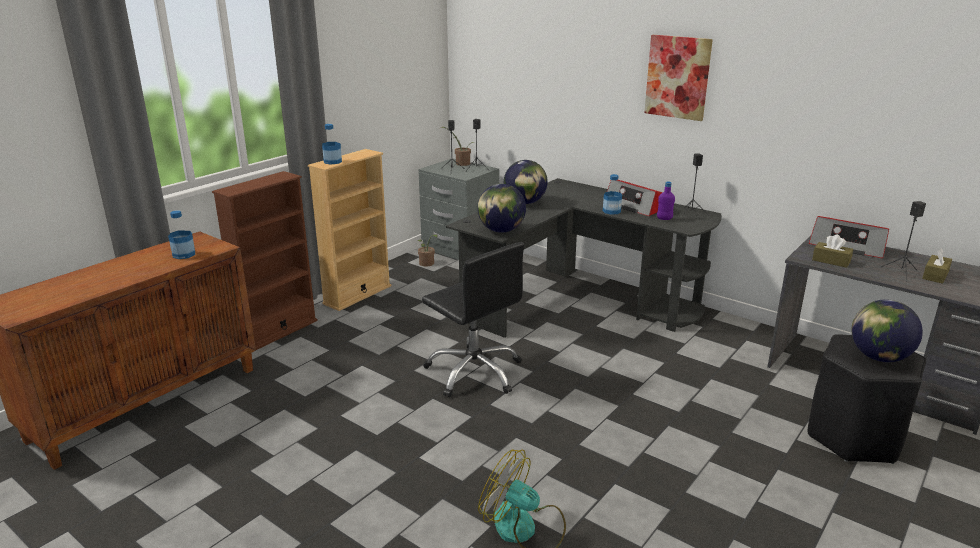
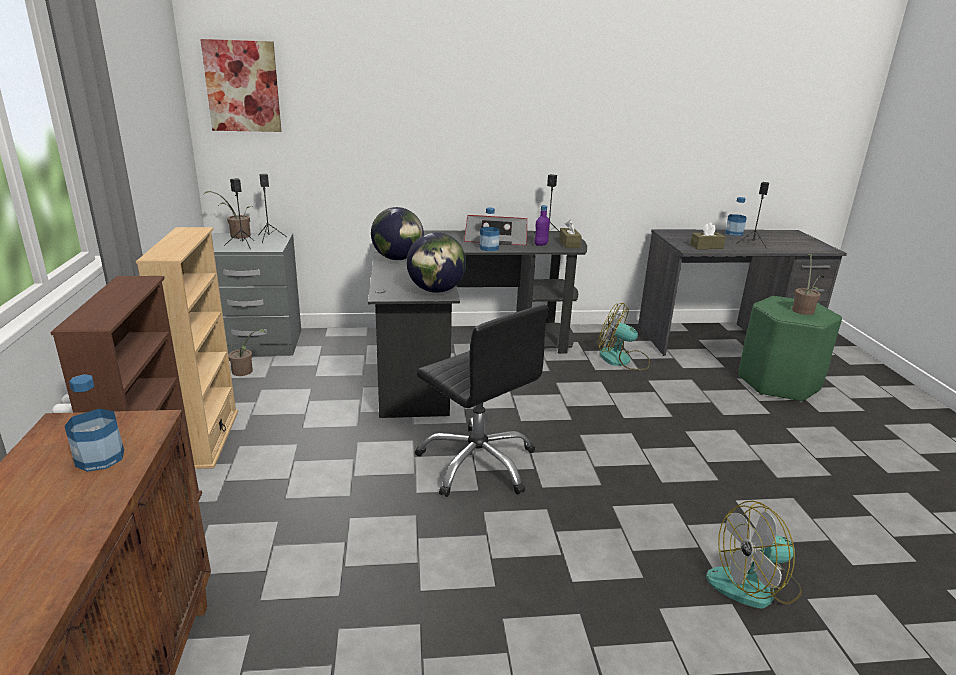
camera: 45 degrees left, 0 degrees up
bottle [322,124,342,165] -> bottle moved to [725,197,747,236]
black office chair [422,242,524,398] -> black office chair turned 45 degrees clockwise [415,305,549,497]
picture [644,35,713,121] -> picture moved to [200,39,281,132]
black stool [808,334,926,464] -> green stool [738,296,842,402]
radio [809,216,889,258] -> none
globe [851,300,923,362] -> potted plant [792,254,824,315]
brown tissue box [922,248,952,284] -> brown tissue box moved to [559,220,582,248]
none -> fan [597,303,650,370]

